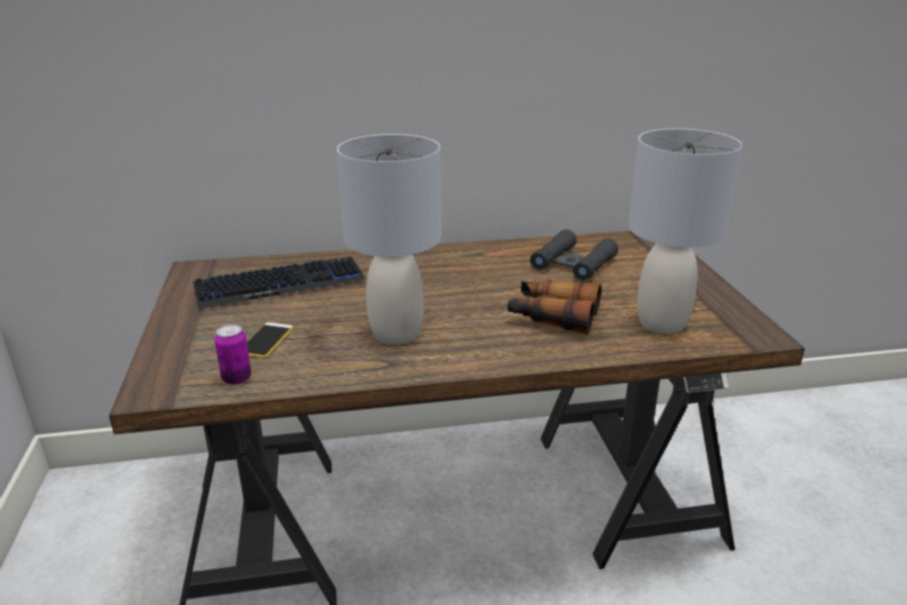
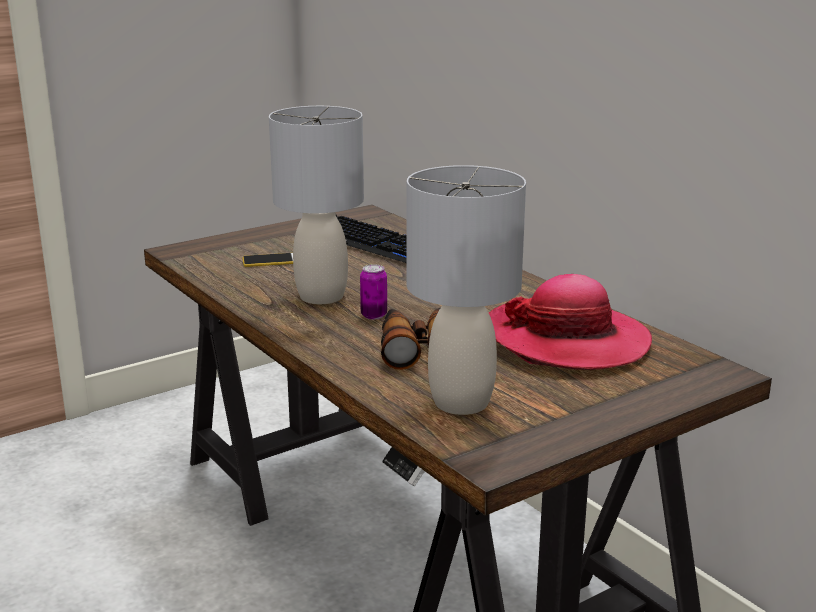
camera: 65 degrees right, 5 degrees down
can [215,324,251,385] -> can moved to [360,264,387,319]
black binoculars [530,229,618,281] -> hat [489,274,652,370]

